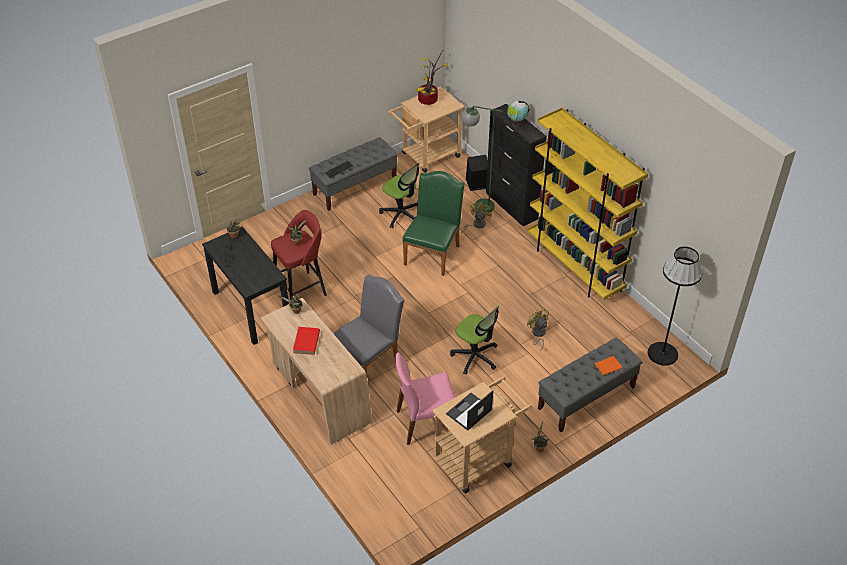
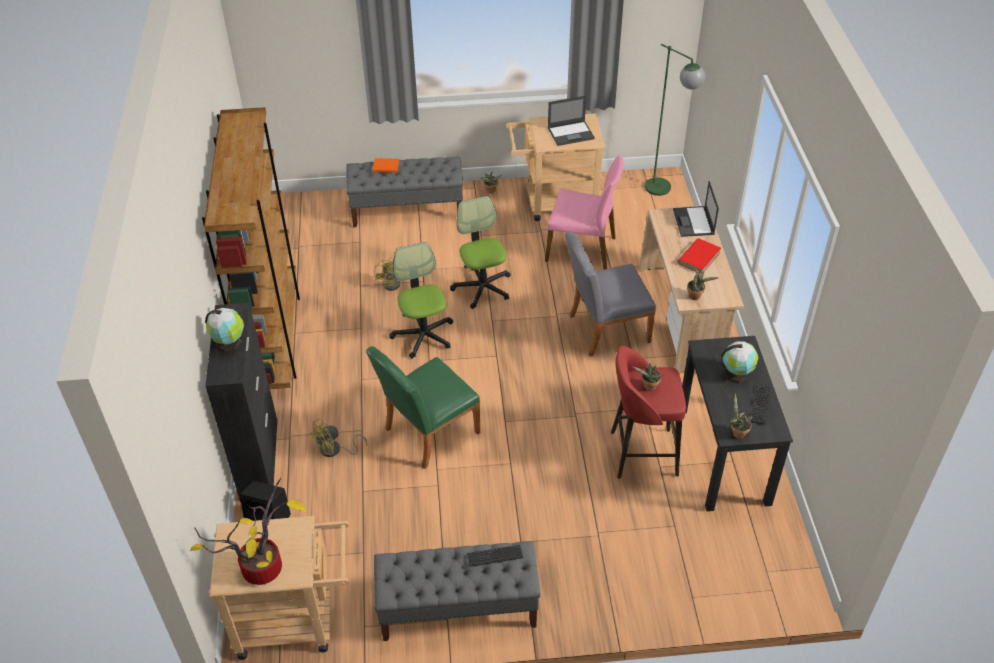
camera: 150 degrees left, 0 degrees up
office chair [379,163,419,228] -> office chair moved to [389,242,453,359]
green floor lamp [461,106,502,212] -> green floor lamp moved to [645,44,705,196]
yellow bookcase [527,108,648,300] -> brown bookcase [202,107,300,389]
black floor lamp [647,247,702,366] -> none
none -> laptop [673,181,719,237]
none -> globe [721,341,758,384]

